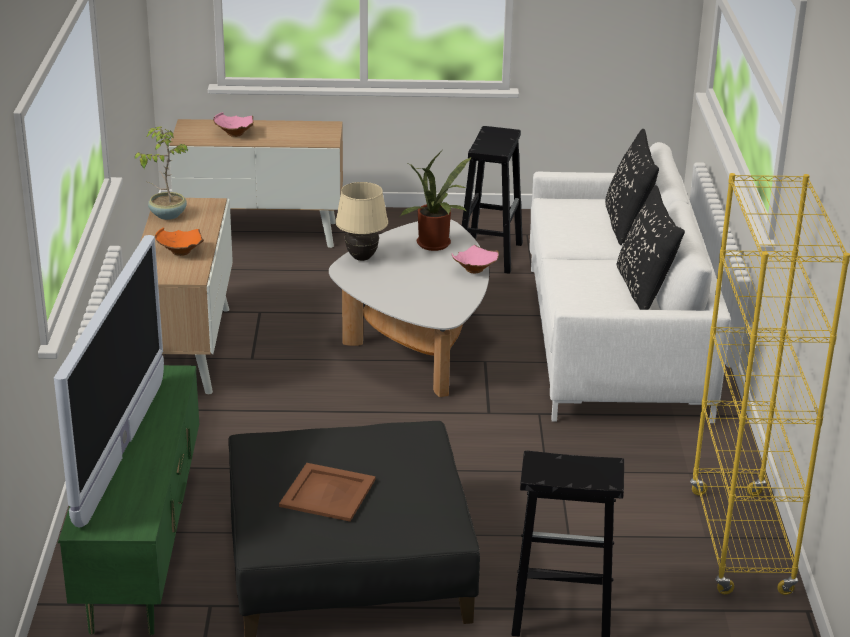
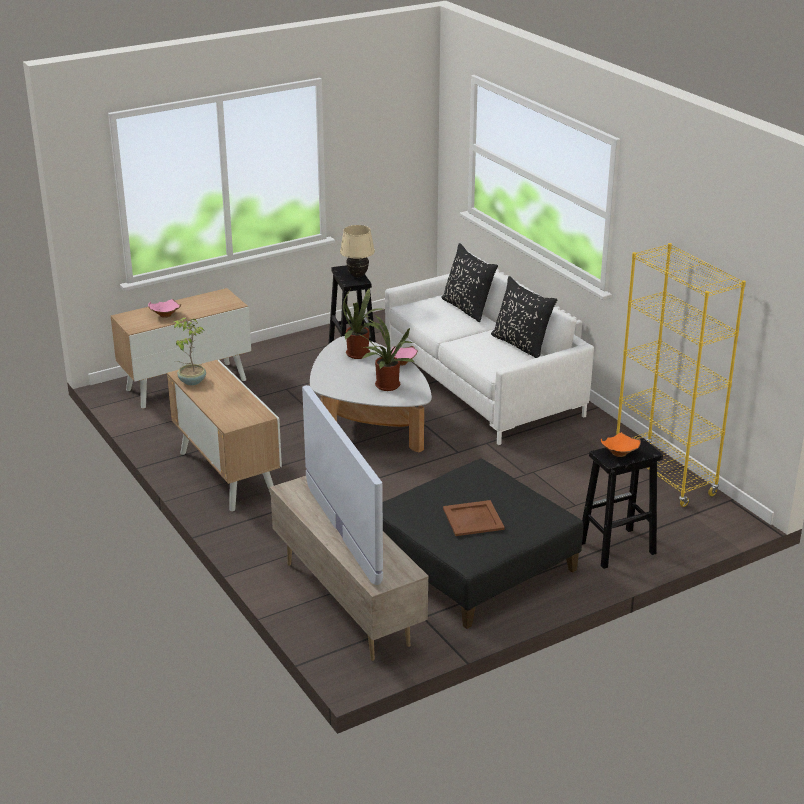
camera: 30 degrees left, 0 degrees up
green tv stand [58,365,199,635] -> beige tv stand [269,476,429,661]
orange bowl [155,228,204,256] -> orange bowl moved to [601,432,641,457]
beige table lamp [335,182,388,261] -> beige table lamp moved to [340,225,375,277]
none -> potted plant [358,315,414,391]

